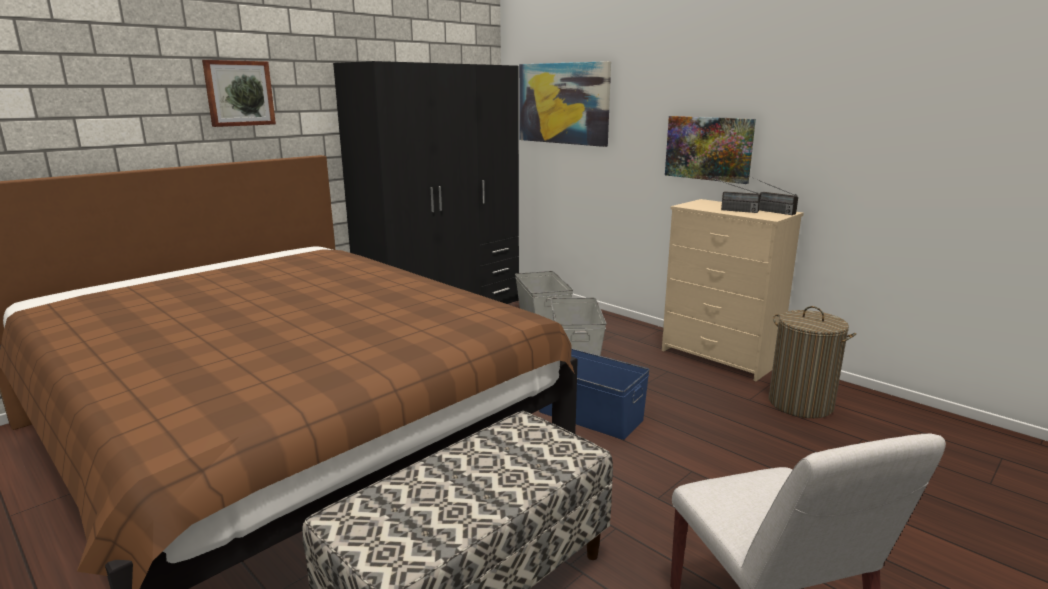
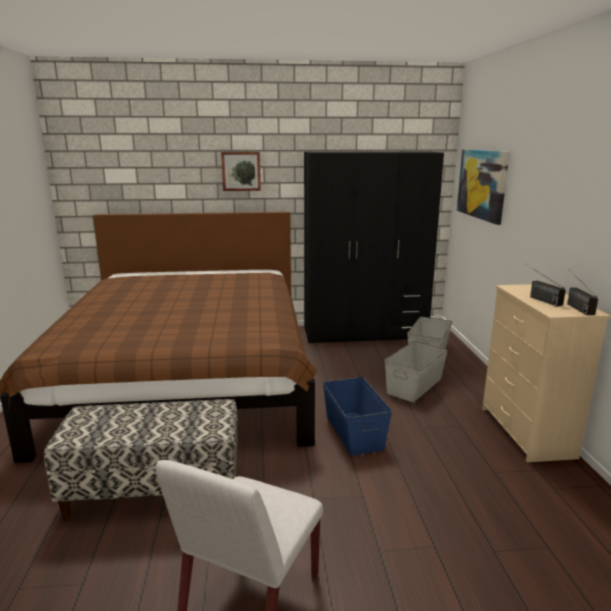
camera: 40 degrees right, 0 degrees up
picture [665,116,756,184] -> none
laundry basket [769,306,856,418] -> none

